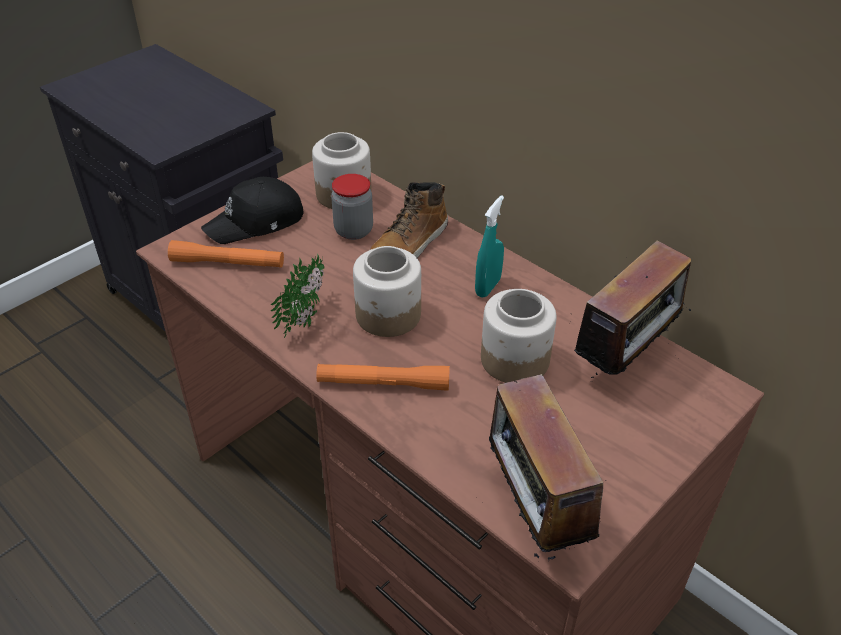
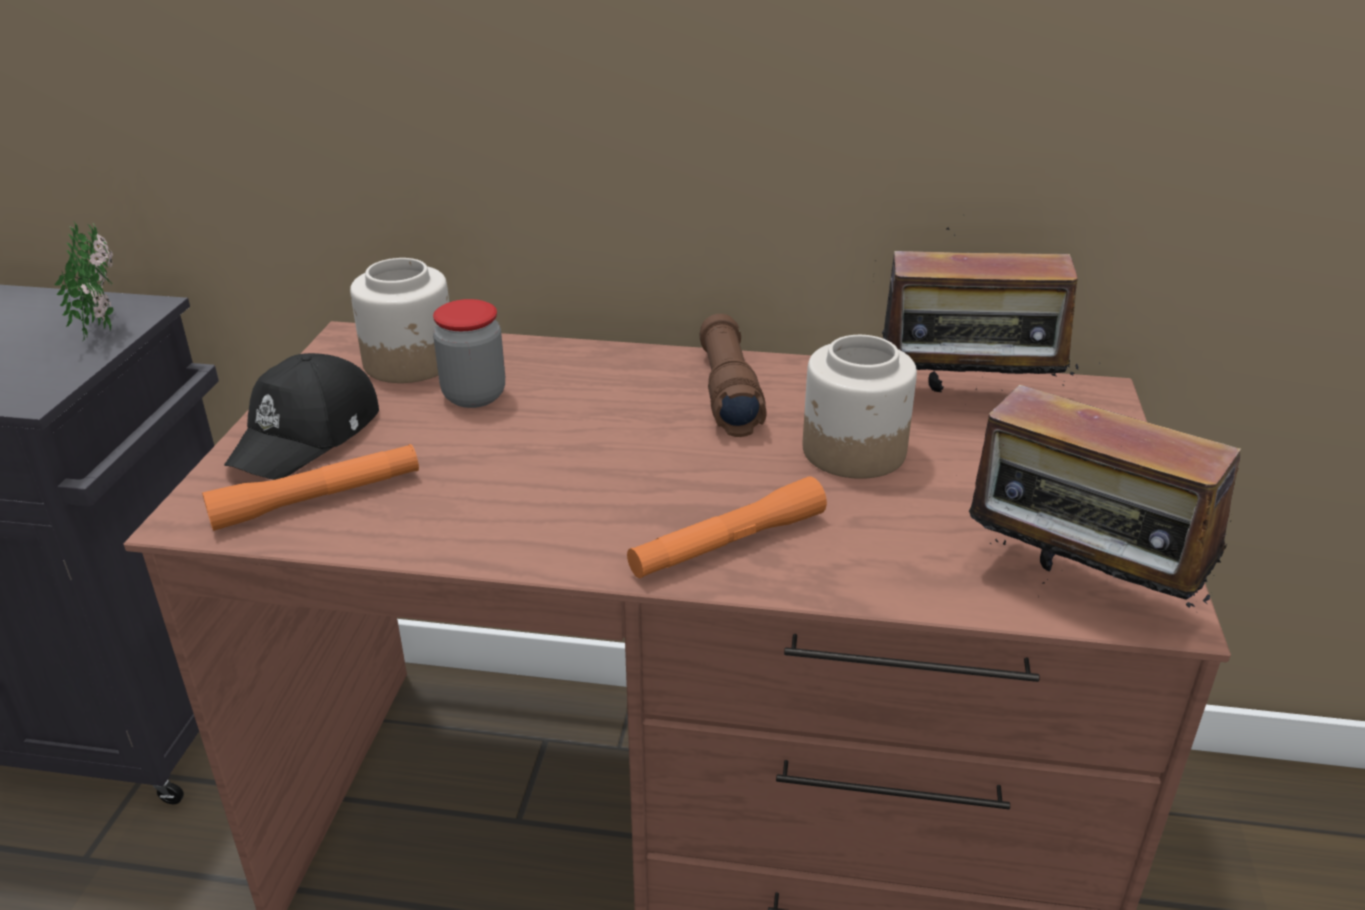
camera: 35 degrees left, 10 degrees down
potted plant [271,254,325,339] -> potted plant moved to [54,222,116,341]
jar [353,246,421,337] -> none
boot [370,182,448,258] -> none
turquoise spray bottle [475,195,504,298] -> brown flashlight [699,314,767,437]
radio [569,241,691,382] -> radio turned 90 degrees clockwise [874,215,1080,405]

